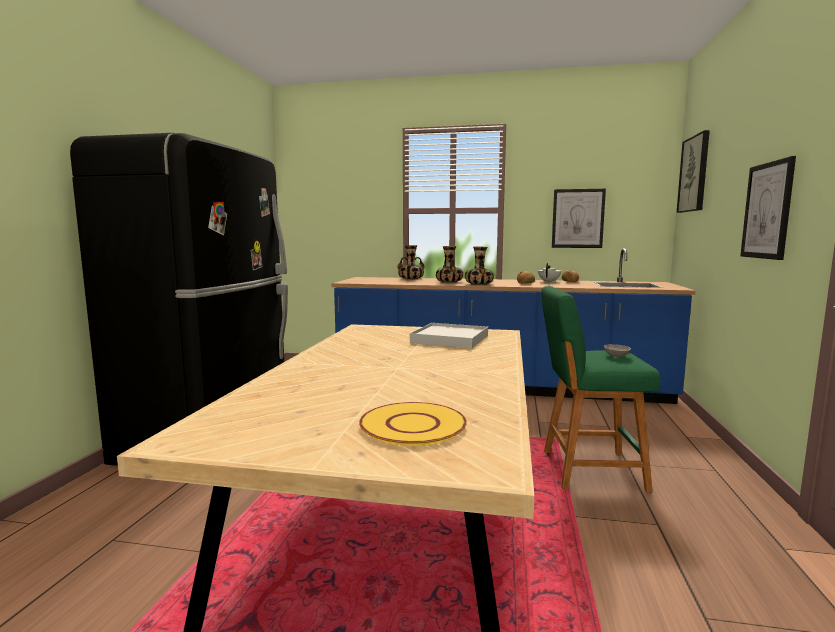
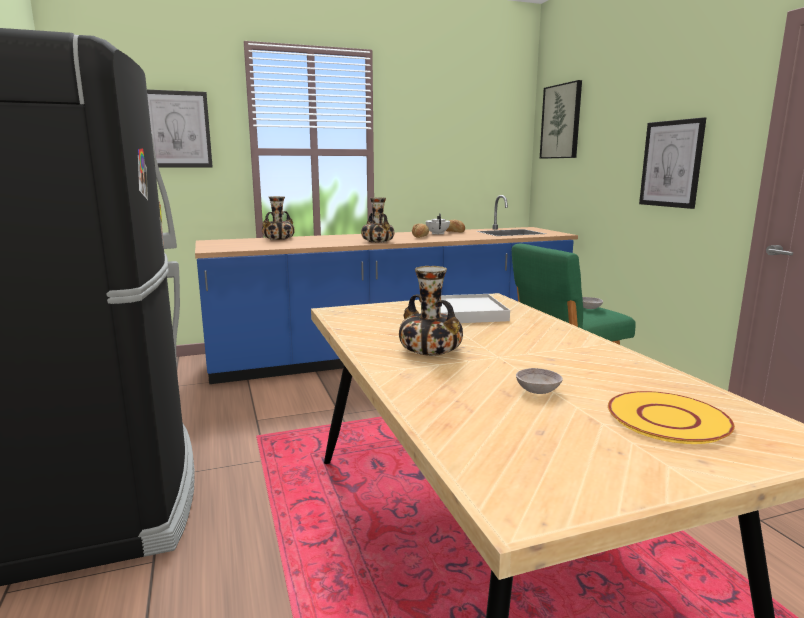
camera: 30 degrees left, 5 degrees up
vase [436,246,463,283] -> vase moved to [399,266,463,356]
picture [552,189,606,248] -> picture moved to [147,89,213,168]
none -> grey bowl [516,368,563,394]

